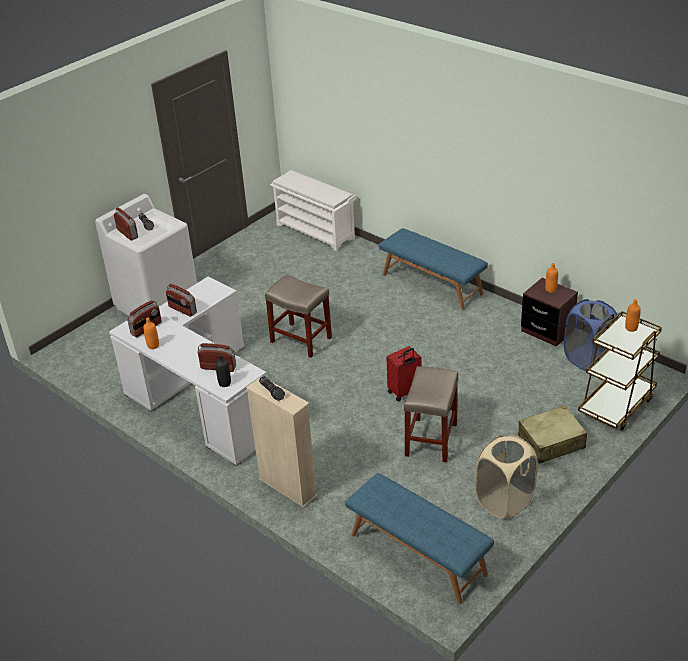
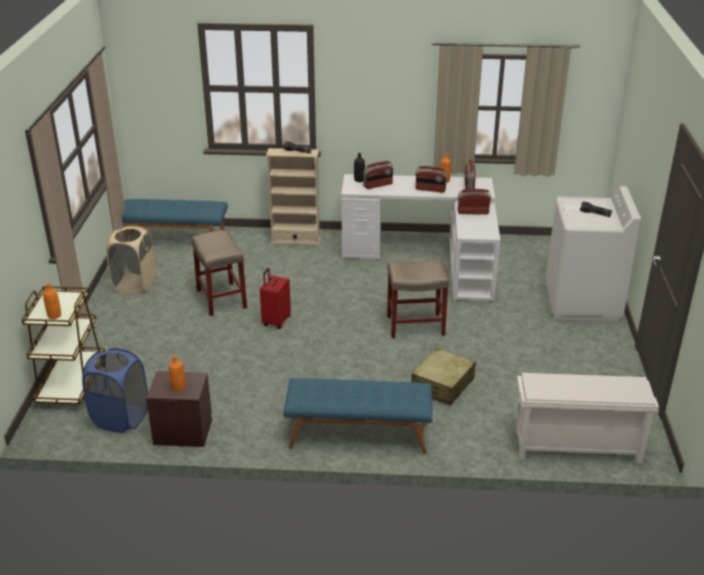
camera: 140 degrees right, 5 degrees down
radio [114,208,138,241] -> radio moved to [415,166,448,193]
beige suitcase [518,405,587,464] -> beige suitcase moved to [411,348,476,405]

